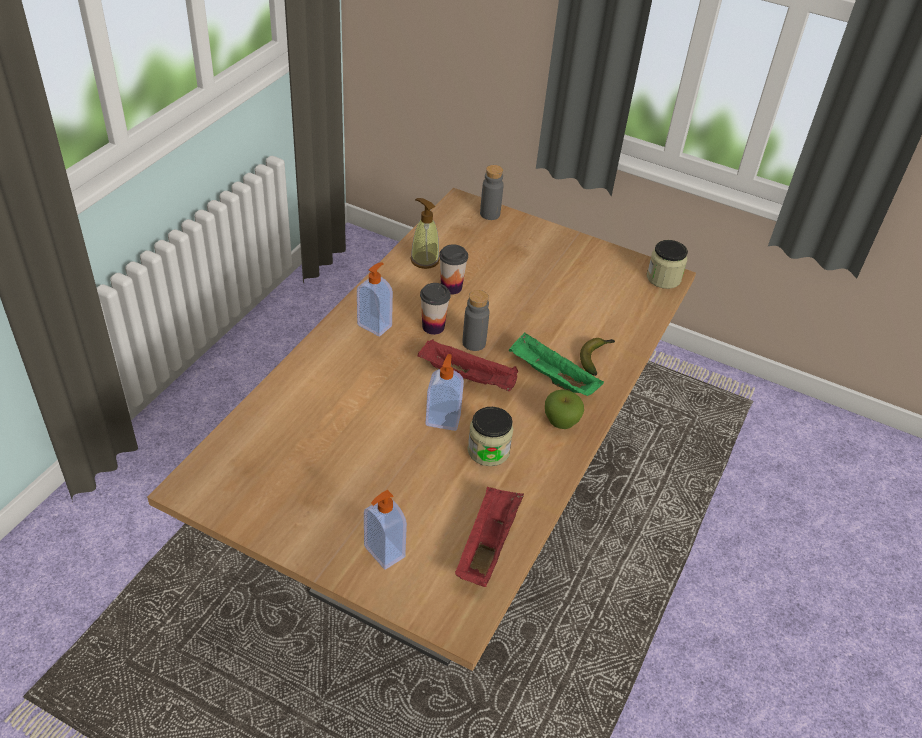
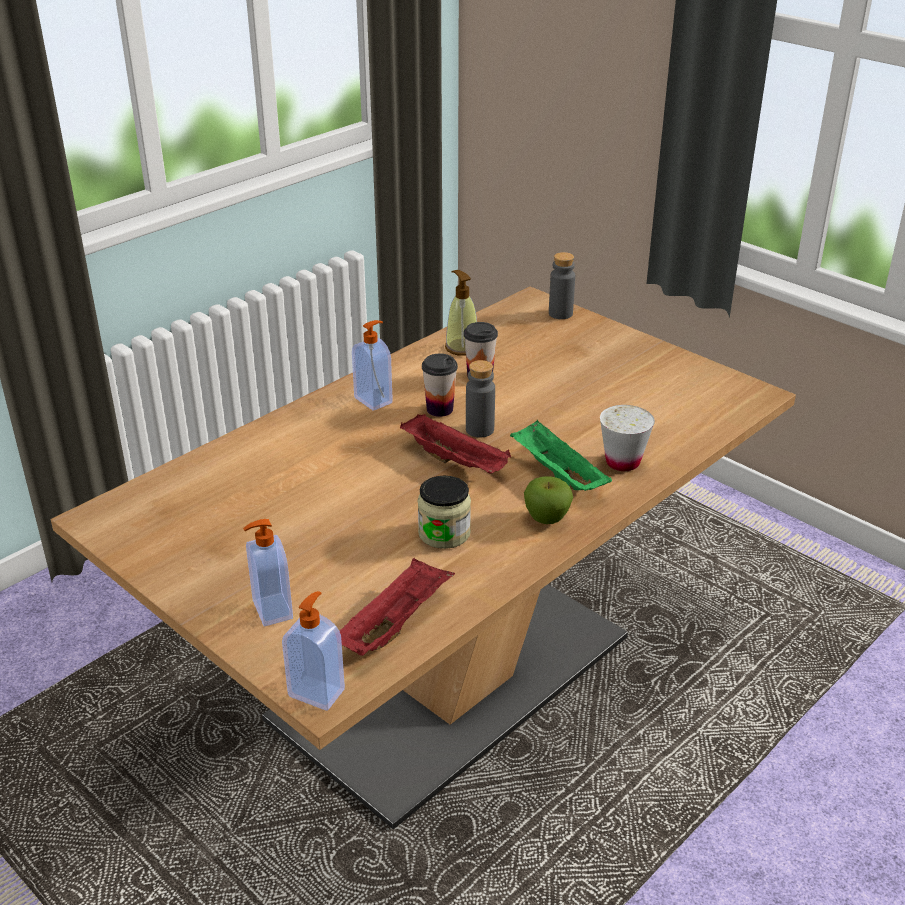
camera: 20 degrees right, 10 degrees down
soap dispenser [426,354,464,431] -> soap dispenser moved to [282,591,345,710]
banana [580,338,615,376] -> white cup [600,405,655,471]
jar [647,240,688,289] -> none

